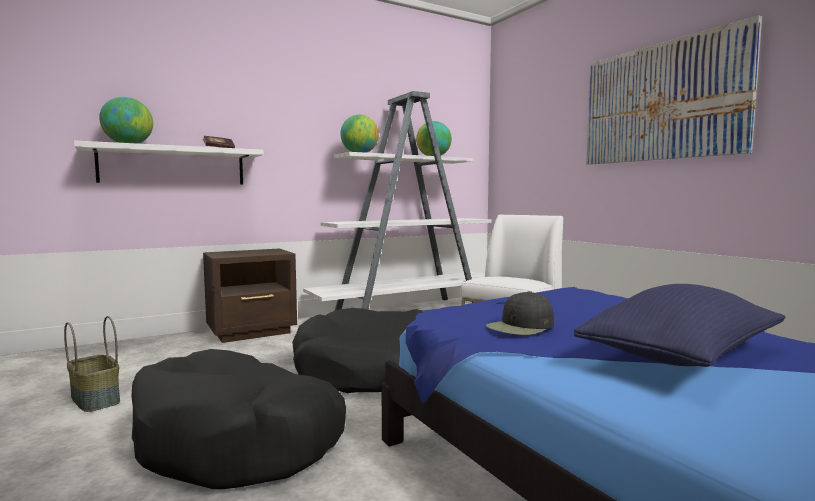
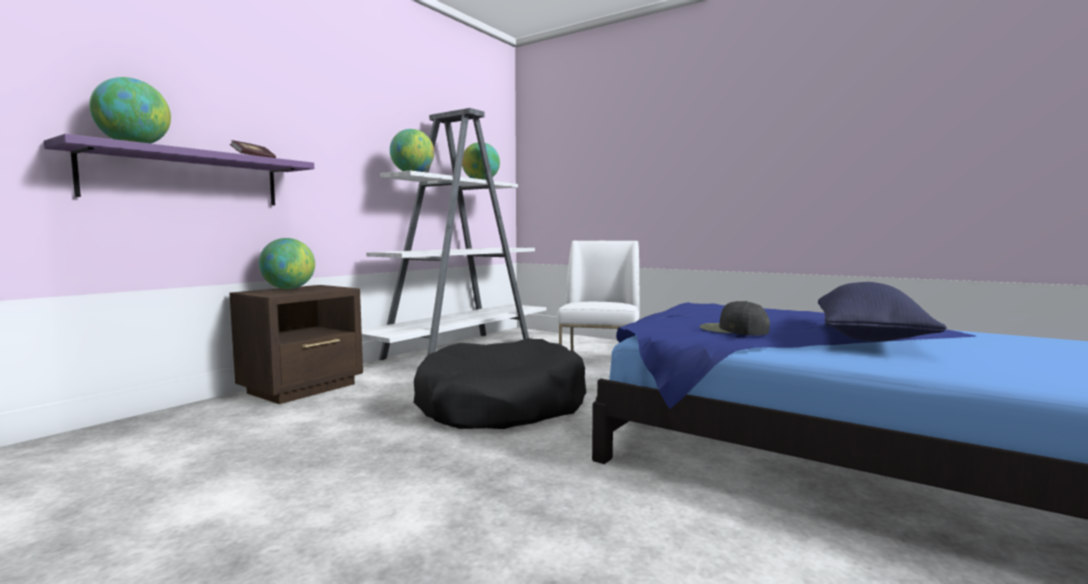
camera: 25 degrees left, 0 degrees up
basket [64,316,120,412] -> none
white shelf [74,140,264,185] -> purple shelf [44,134,314,205]
black dog bed [131,349,346,489] -> none
black cap [485,291,554,335] -> black cap turned 105 degrees clockwise [700,301,770,335]
picture [586,15,762,165] -> none
none -> globe [259,238,315,289]

